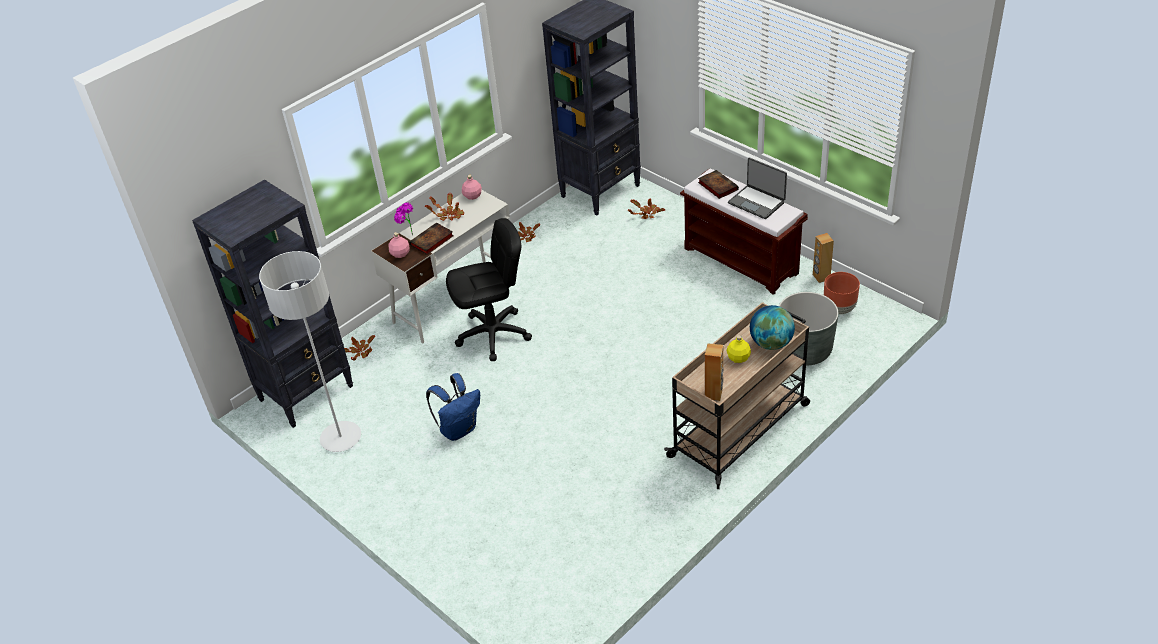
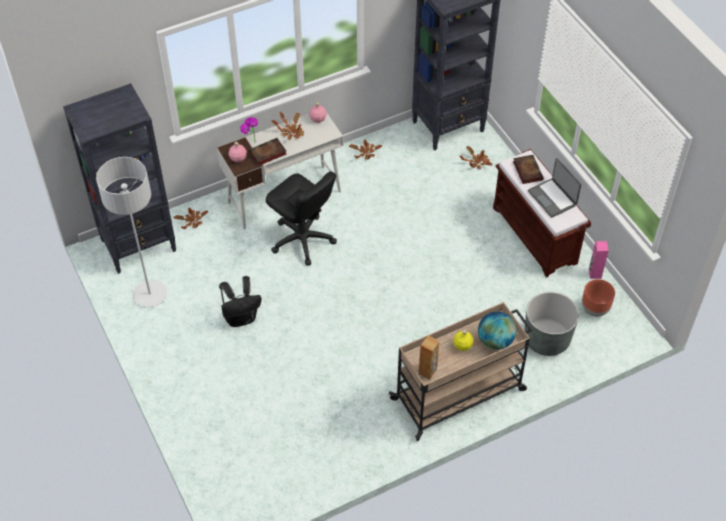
camera: 15 degrees right, 10 degrees up
blue backpack [426,373,480,441] -> black backpack [219,276,261,327]
black office chair [446,218,532,361] -> black office chair turned 45 degrees clockwise [266,171,337,266]
brown speaker [813,233,834,283] -> pink speaker [589,241,609,279]

